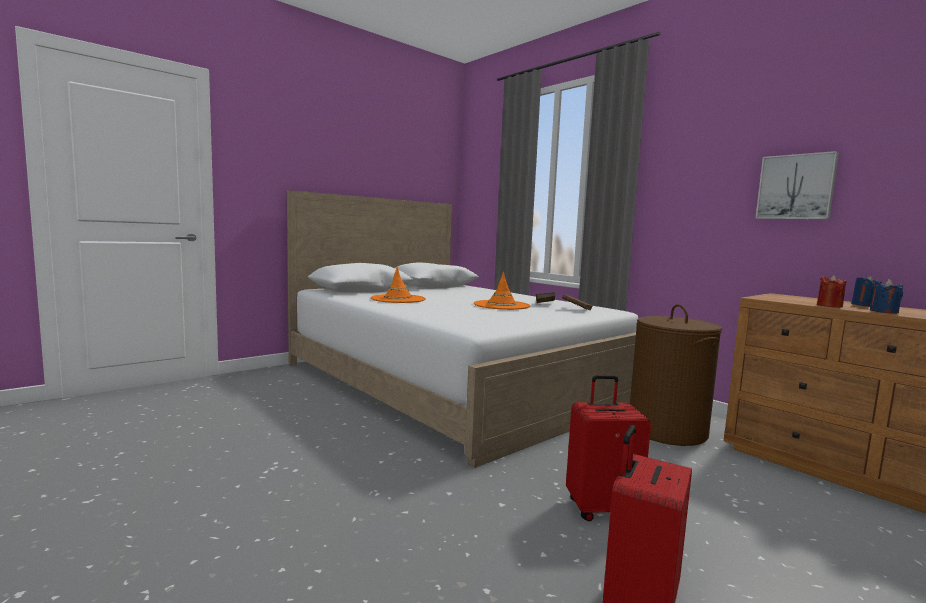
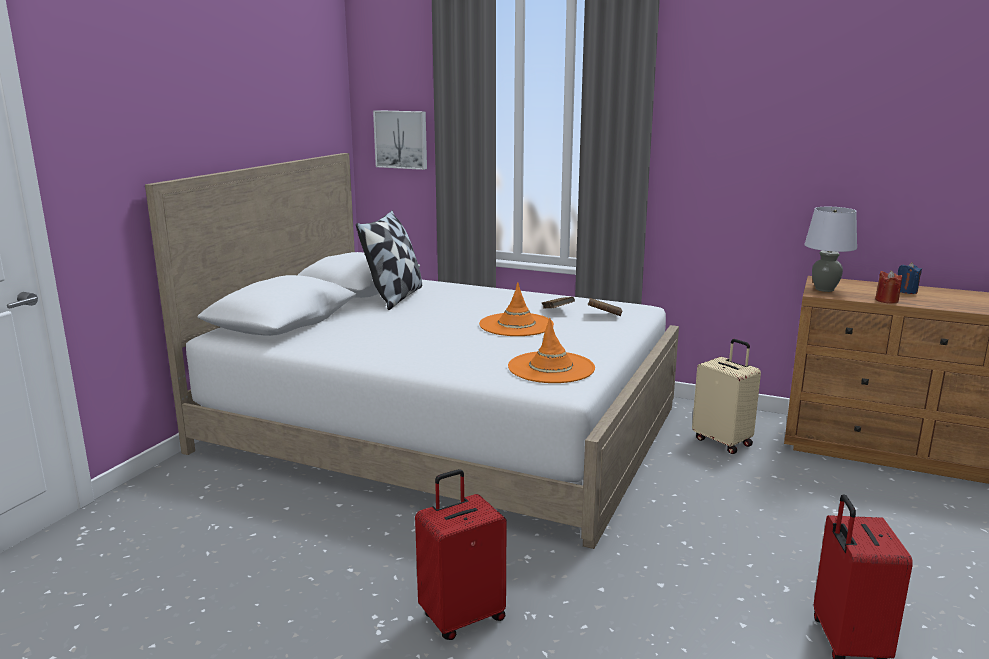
camera: 25 degrees left, 10 degrees up
orange hat [371,266,426,303] -> orange hat moved to [508,318,595,383]
red suitcase [566,375,651,521] -> red suitcase moved to [415,469,507,640]
brown laundry basket [630,304,722,446] -> beige suitcase [692,339,761,454]
picture [756,151,839,219] -> picture moved to [373,110,427,170]
blue candle [870,279,903,314] -> none
none -> pillow [356,210,422,310]
none -> grey table lamp [804,207,857,292]

